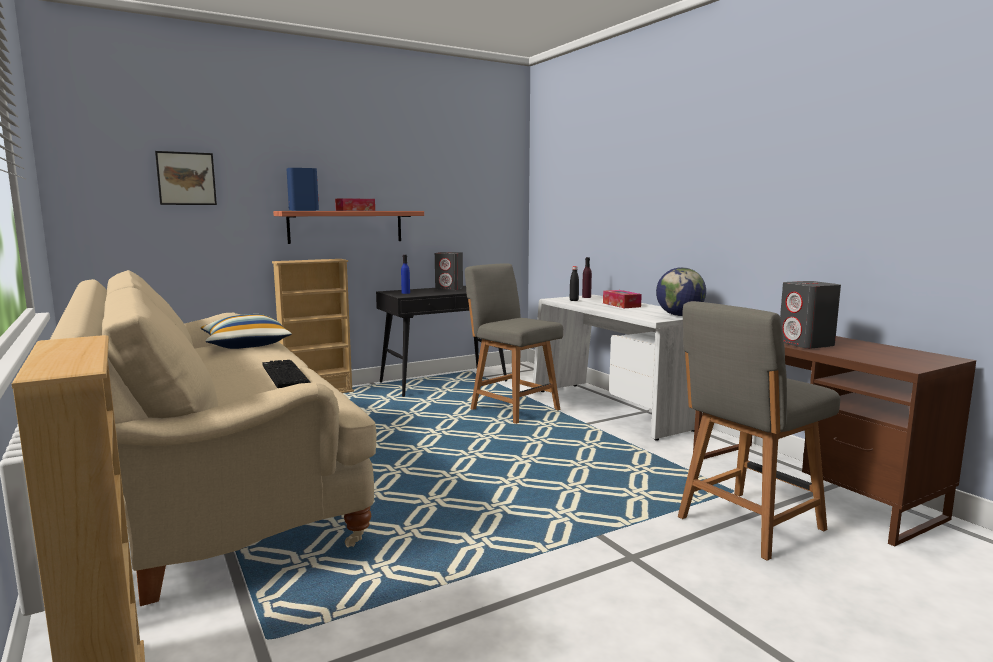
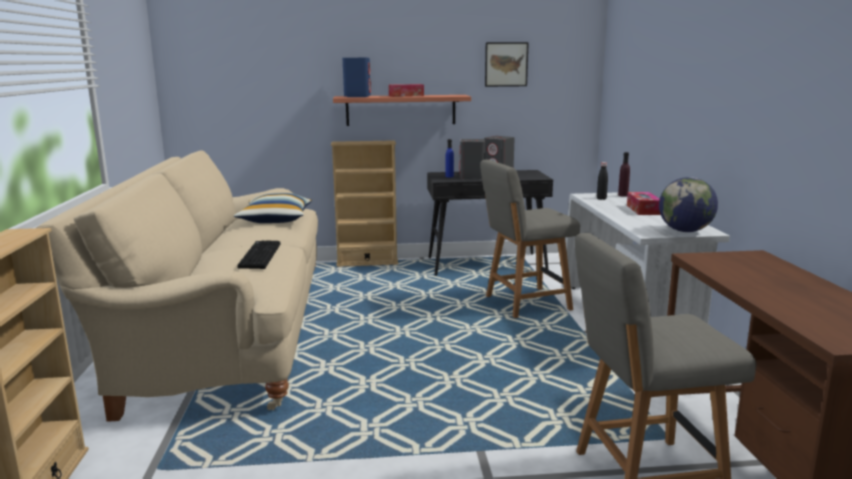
camera: 25 degrees right, 5 degrees up
picture [155,151,217,205] -> picture moved to [485,42,529,87]
grey chair [465,263,563,424] -> grey chair turned 90 degrees counterclockwise [480,160,580,318]
grey speaker [780,281,841,349] -> grey speaker moved to [460,139,485,179]

